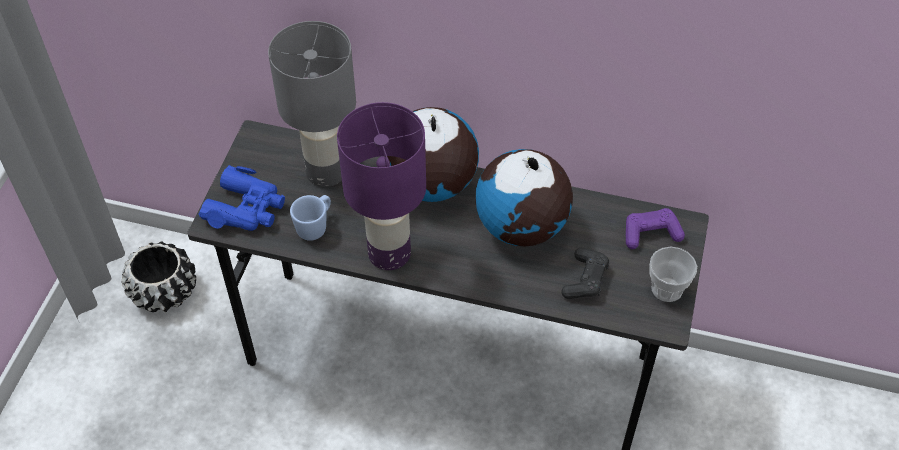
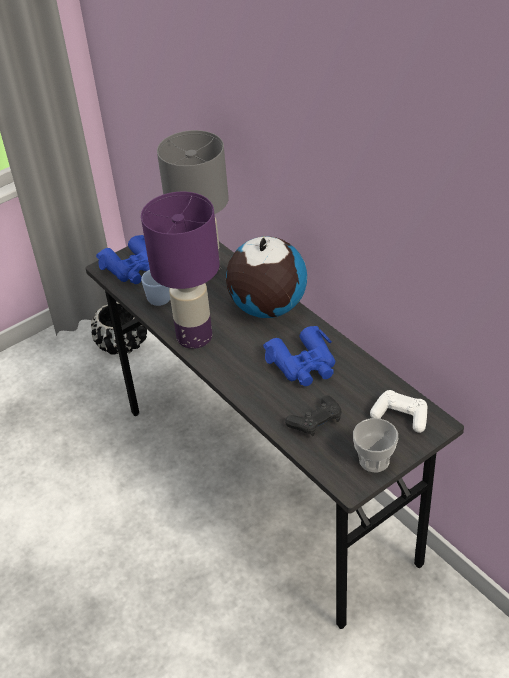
camera: 40 degrees right, 10 degrees down
globe [475,149,573,246] -> blue binoculars [263,326,335,386]
purple game controller [626,208,685,249] -> white game controller [370,390,427,433]

